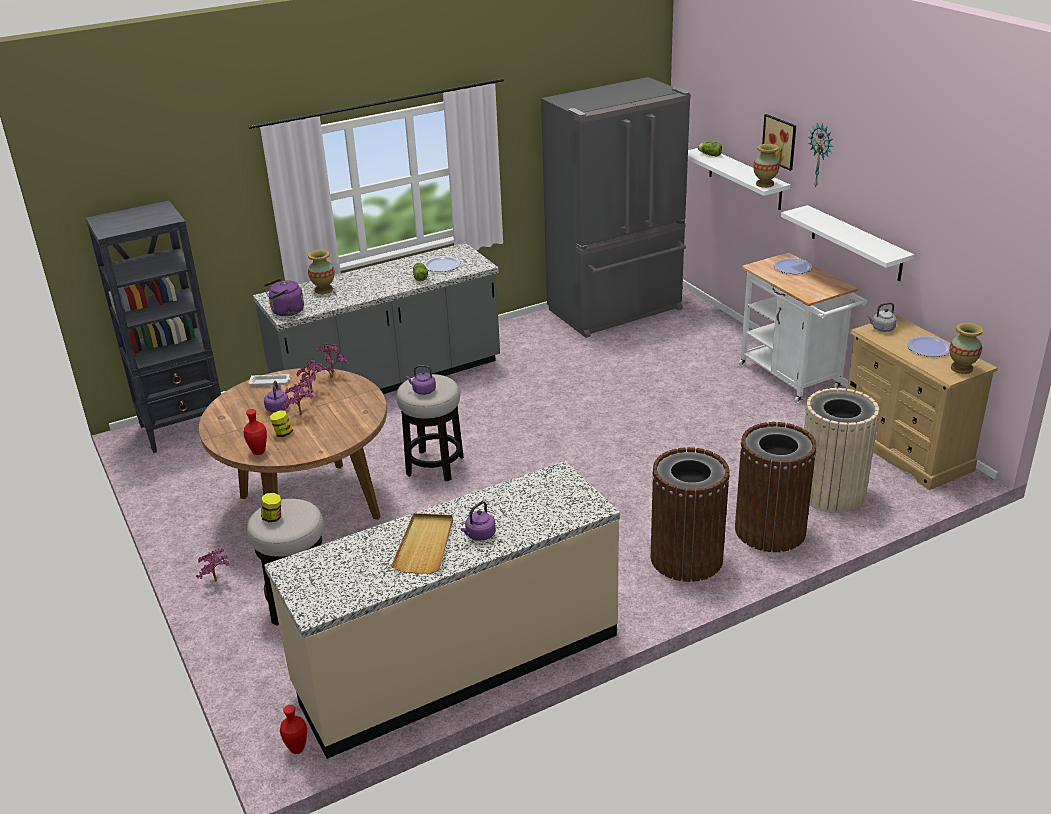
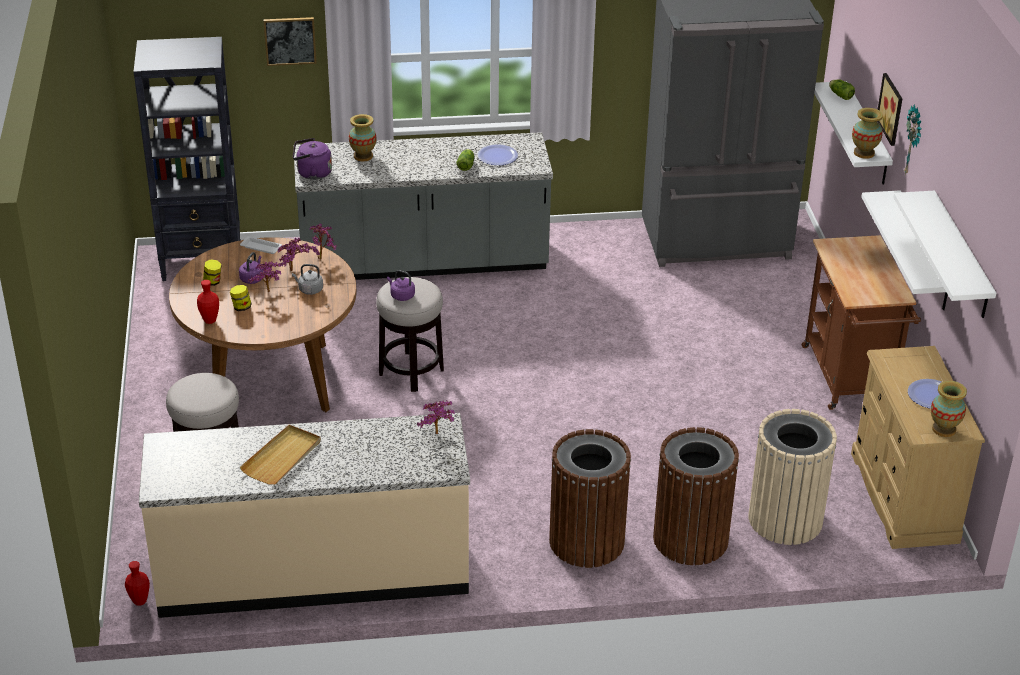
camera: 20 degrees right, 5 degrees up
potted plant [196,548,229,581] -> potted plant moved to [417,400,455,434]
jar [261,493,281,522] -> jar moved to [203,260,222,286]
purple kettle [461,501,496,541] -> none
white cart [739,253,868,403] -> brown cart [802,235,921,410]
plate [774,258,812,274] -> none
grey kettle [867,302,897,332] -> grey kettle moved to [292,264,323,295]
none -> picture [264,17,317,66]
none -> white shelf [893,191,996,318]

